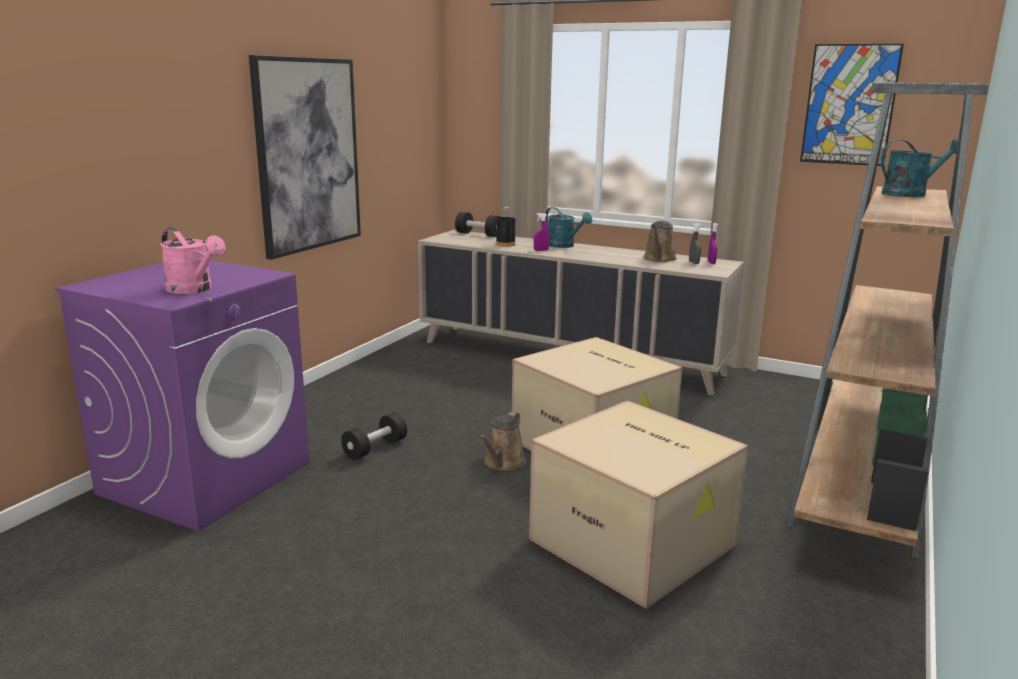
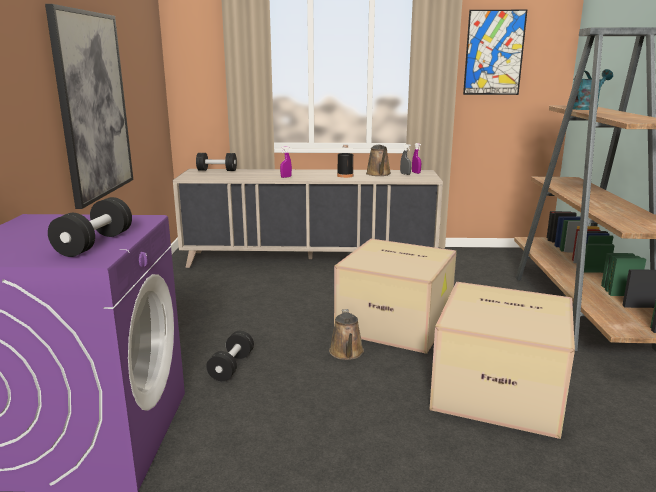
camera: 25 degrees left, 0 degrees up
pink watering can [160,227,226,294] -> black dumbbell [48,197,132,257]
black bottle [496,207,516,247] -> black bottle moved to [337,144,353,178]
turquoise watering can [545,207,592,248] -> none

